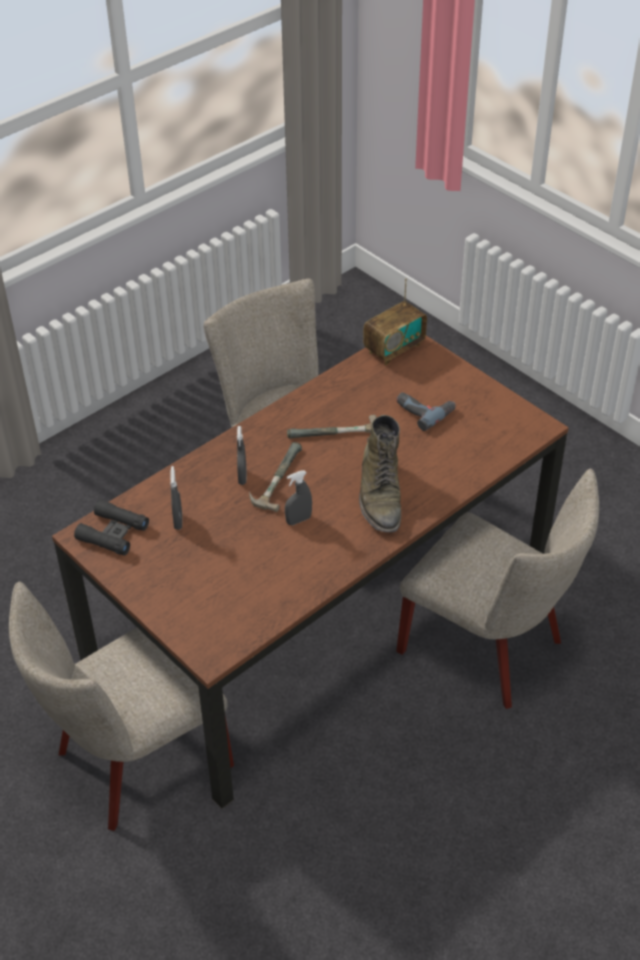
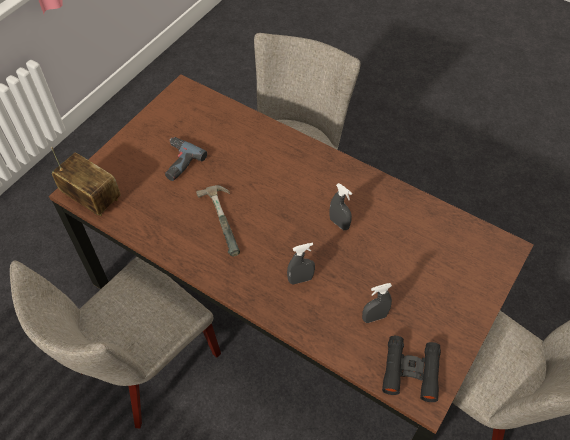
camera: 105 degrees left, 10 degrees up
hammer [249,442,302,512] -> none
green boot [359,415,401,532] -> none

